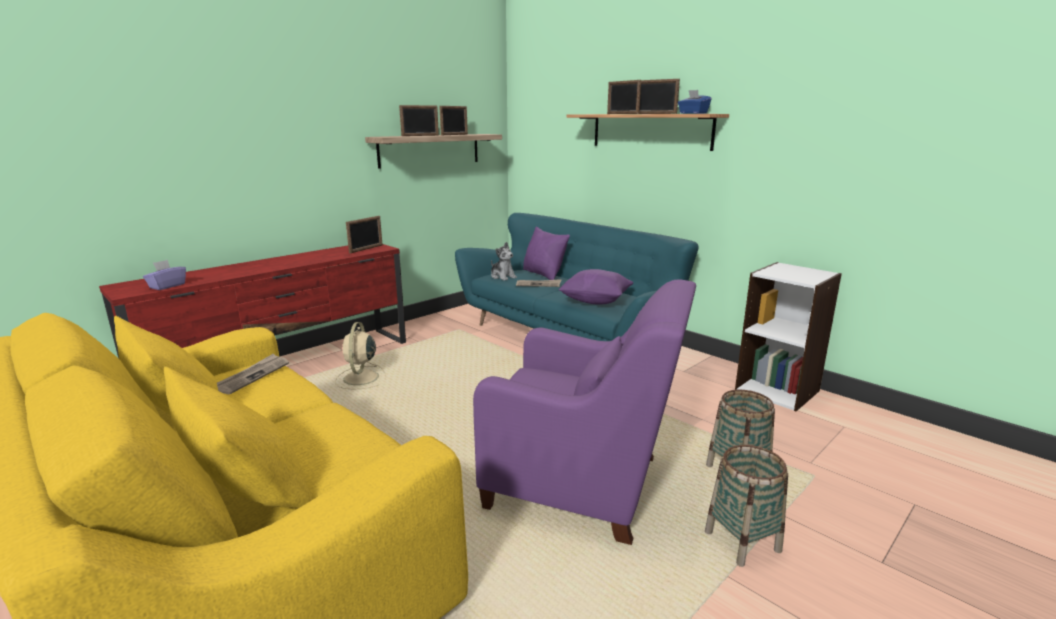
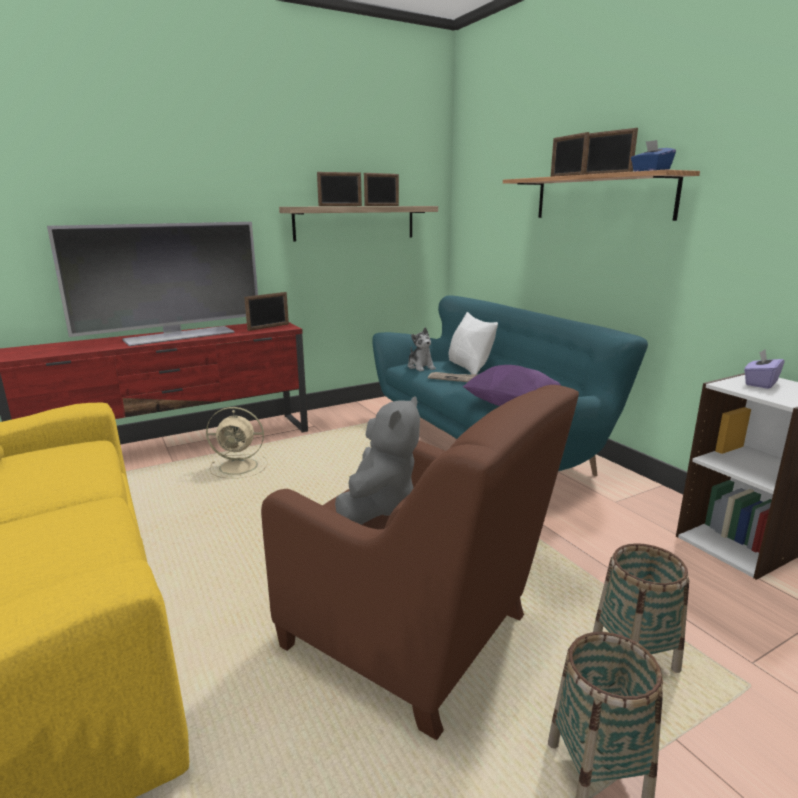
camera: 15 degrees right, 0 degrees up
purple tissue box [143,260,186,290] -> purple tissue box moved to [744,349,785,389]
newspaper [217,354,289,394] -> none
beige fan [335,322,386,389] -> beige fan turned 105 degrees counterclockwise [206,407,268,478]
purple armchair [473,279,696,545] -> brown armchair [261,385,579,740]
purple pillow [523,227,570,280] -> white pillow [448,312,498,374]
none -> television [47,222,258,346]
none -> grey plush toy [335,396,420,525]

